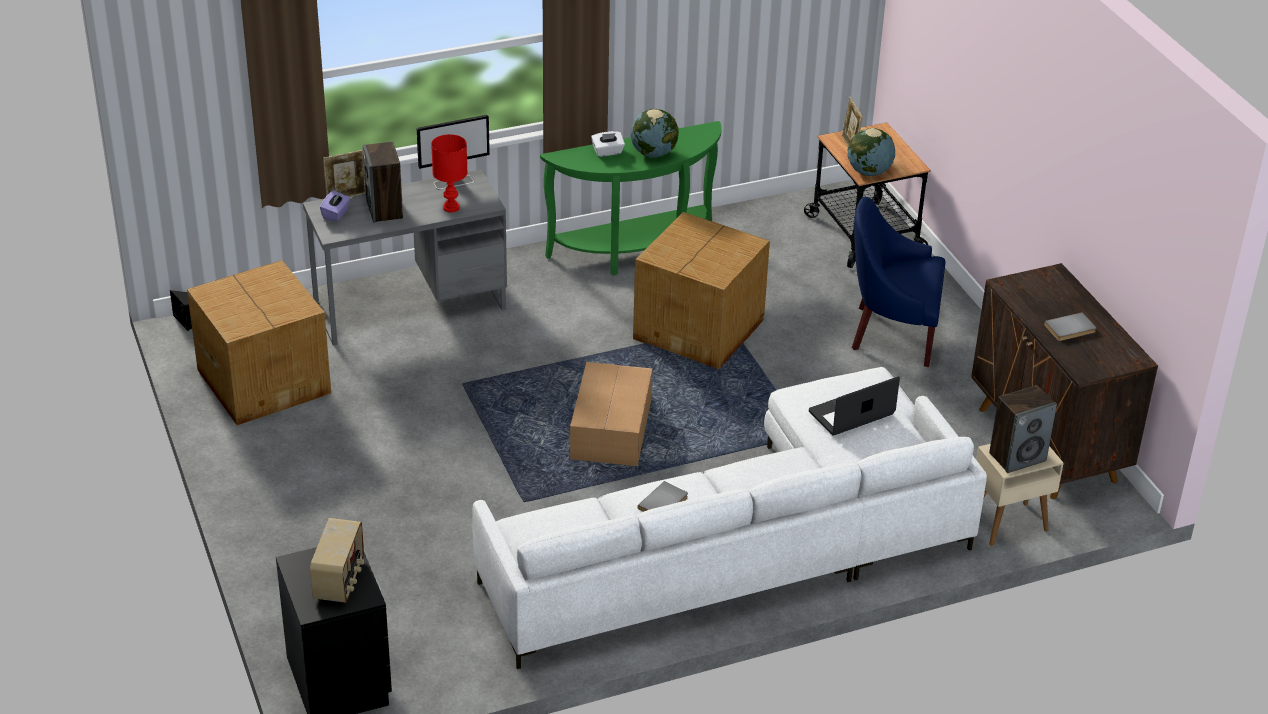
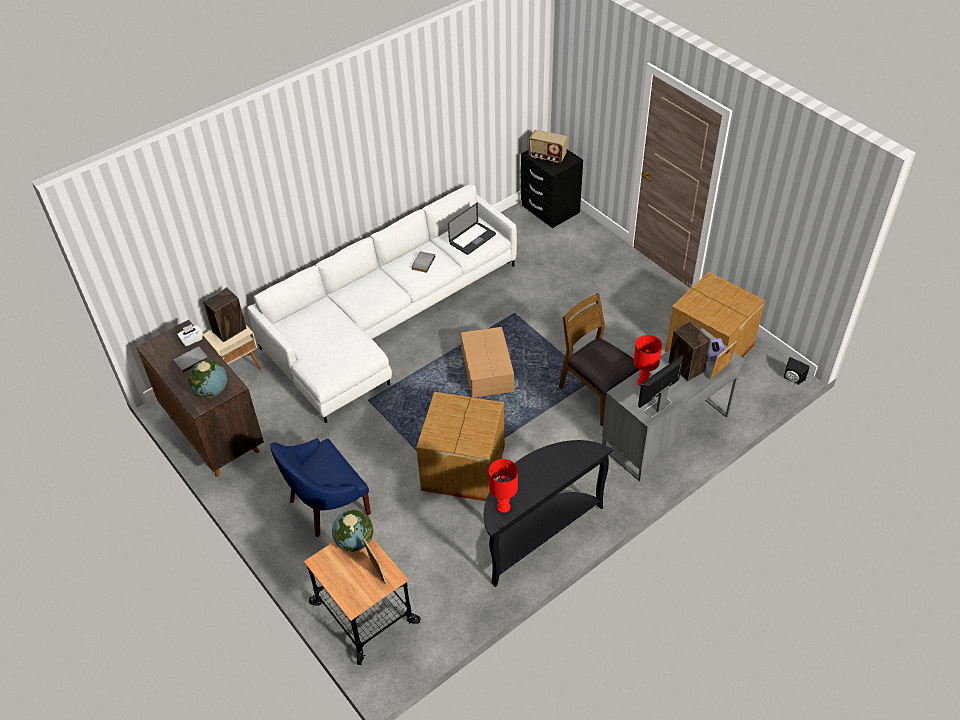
camera: 165 degrees right, 10 degrees up
radio [310,518,364,603] -> radio turned 60 degrees counterclockwise [529,130,568,163]
green console table [540,121,722,275] -> black console table [484,440,613,587]
white tissue box [591,131,625,157] -> white tissue box moved to [177,324,203,346]
globe [630,109,679,158] -> globe moved to [188,360,227,398]
laptop [809,376,900,435] -> laptop moved to [448,203,496,255]
blue armchair [852,197,945,367] -> blue armchair turned 150 degrees clockwise [270,438,371,537]
none -> red table lamp [489,459,518,513]
none -> brown chair [559,293,640,426]

